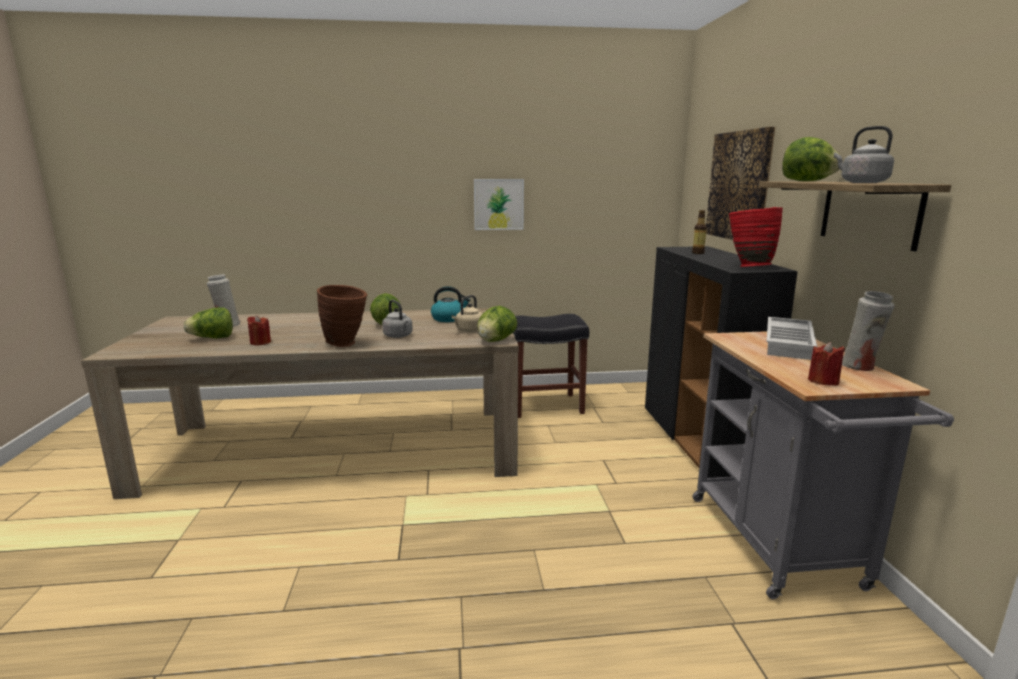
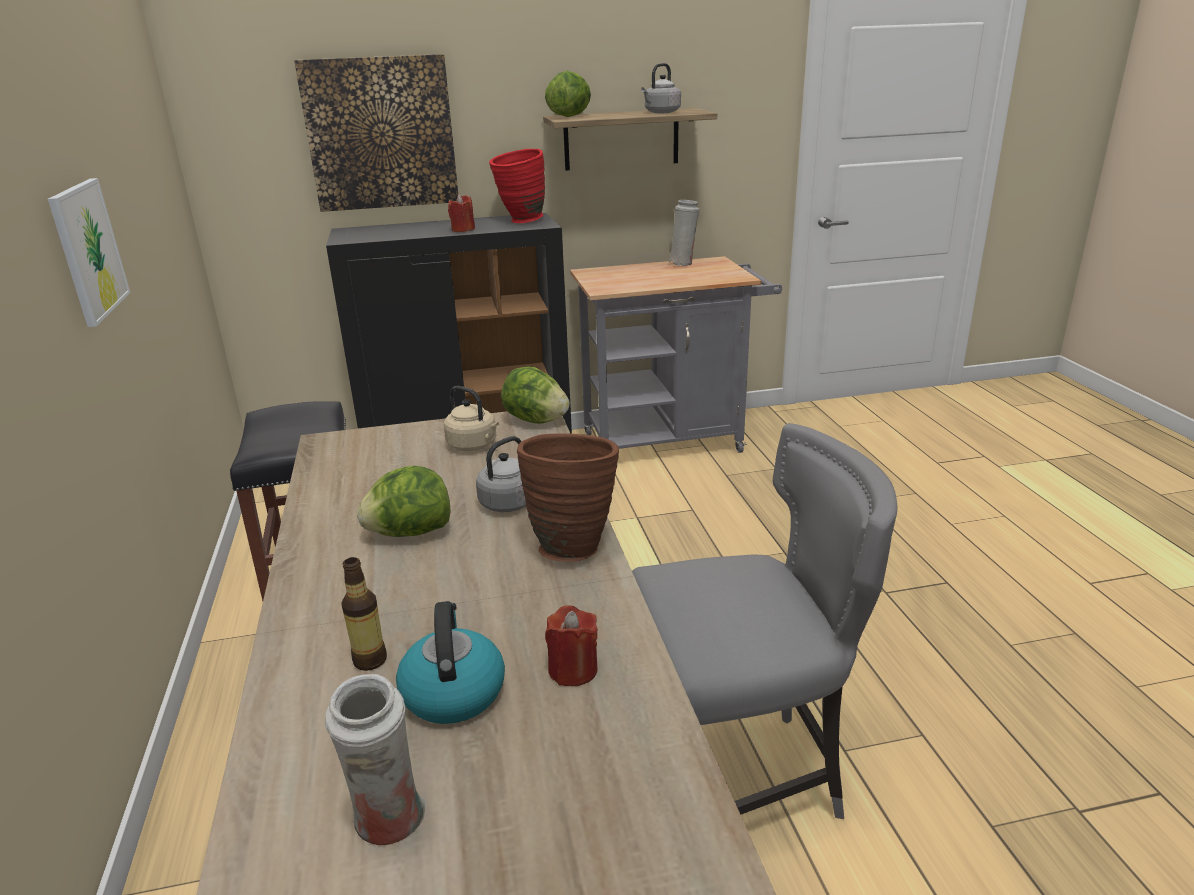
camera: 95 degrees left, 10 degrees up
lettuce [183,307,233,338] -> none
kettle [431,286,470,322] -> kettle moved to [396,601,505,724]
bottle [692,210,707,254] -> bottle moved to [341,557,387,671]
white tray [767,317,817,360] -> none
red candle [808,342,845,386] -> red candle moved to [448,195,475,232]
none -> grey chair [632,423,897,819]

